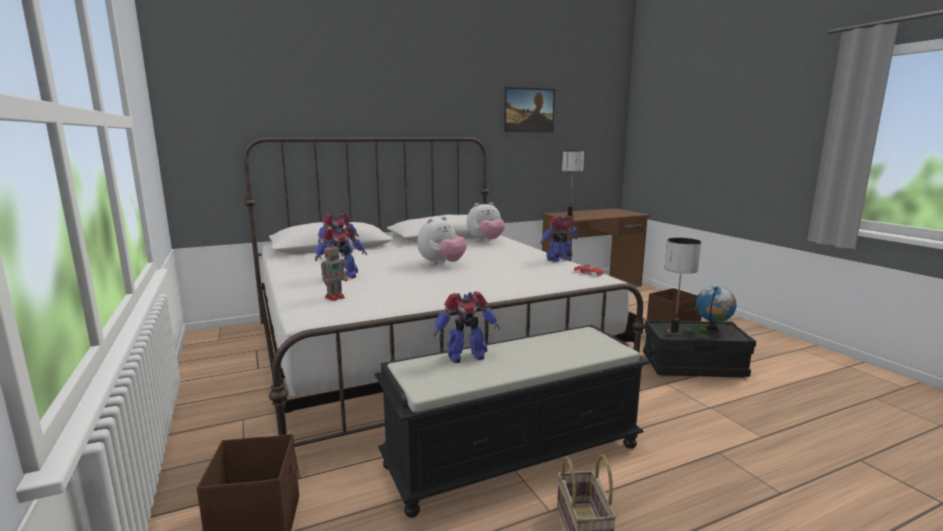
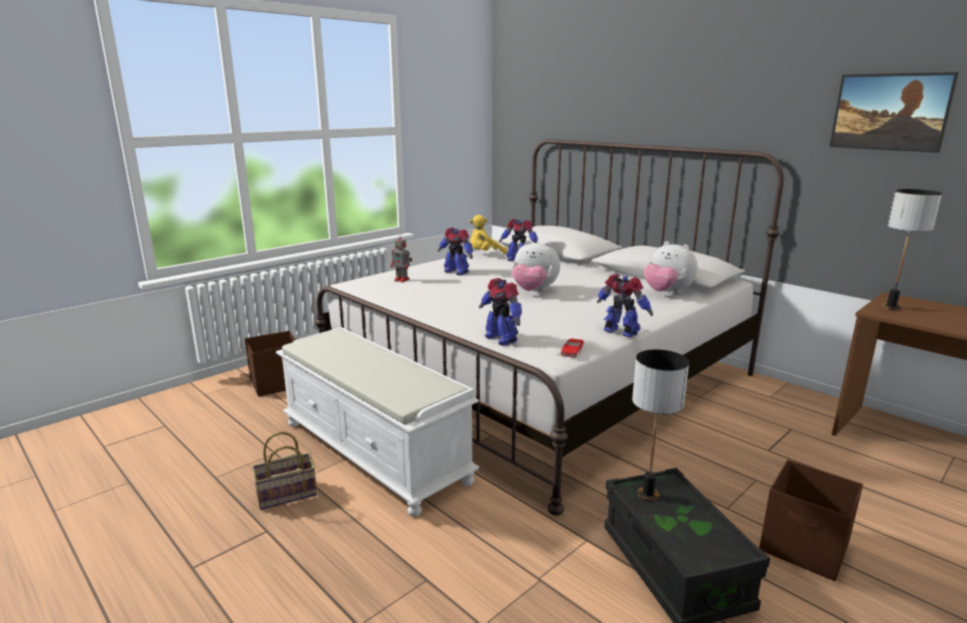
camera: 70 degrees right, 5 degrees up
black bench [374,325,650,518] -> white bench [276,327,479,517]
toy robot [433,291,500,363] -> toy robot moved to [479,278,522,346]
globe [696,286,737,331] -> none
none -> yellow plush toy [470,215,507,254]

